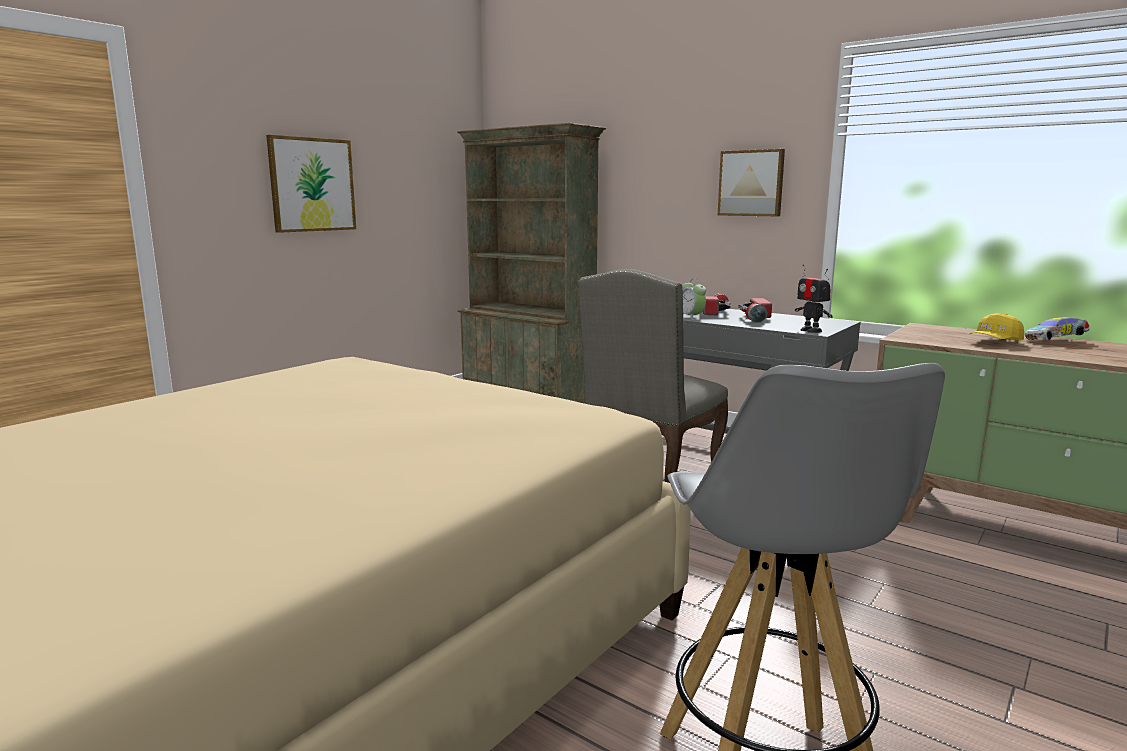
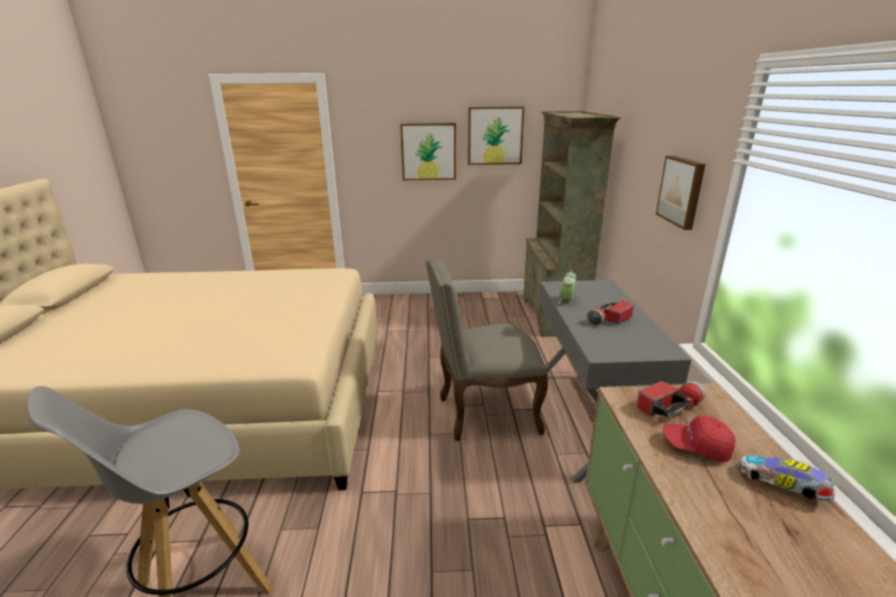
camera: 50 degrees right, 10 degrees up
flashlight [703,293,730,315] -> flashlight moved to [637,381,706,418]
toy robot [795,265,833,333] -> none
yellow cap [969,313,1024,341] -> red cap [663,416,735,462]
none -> picture [468,106,525,165]

